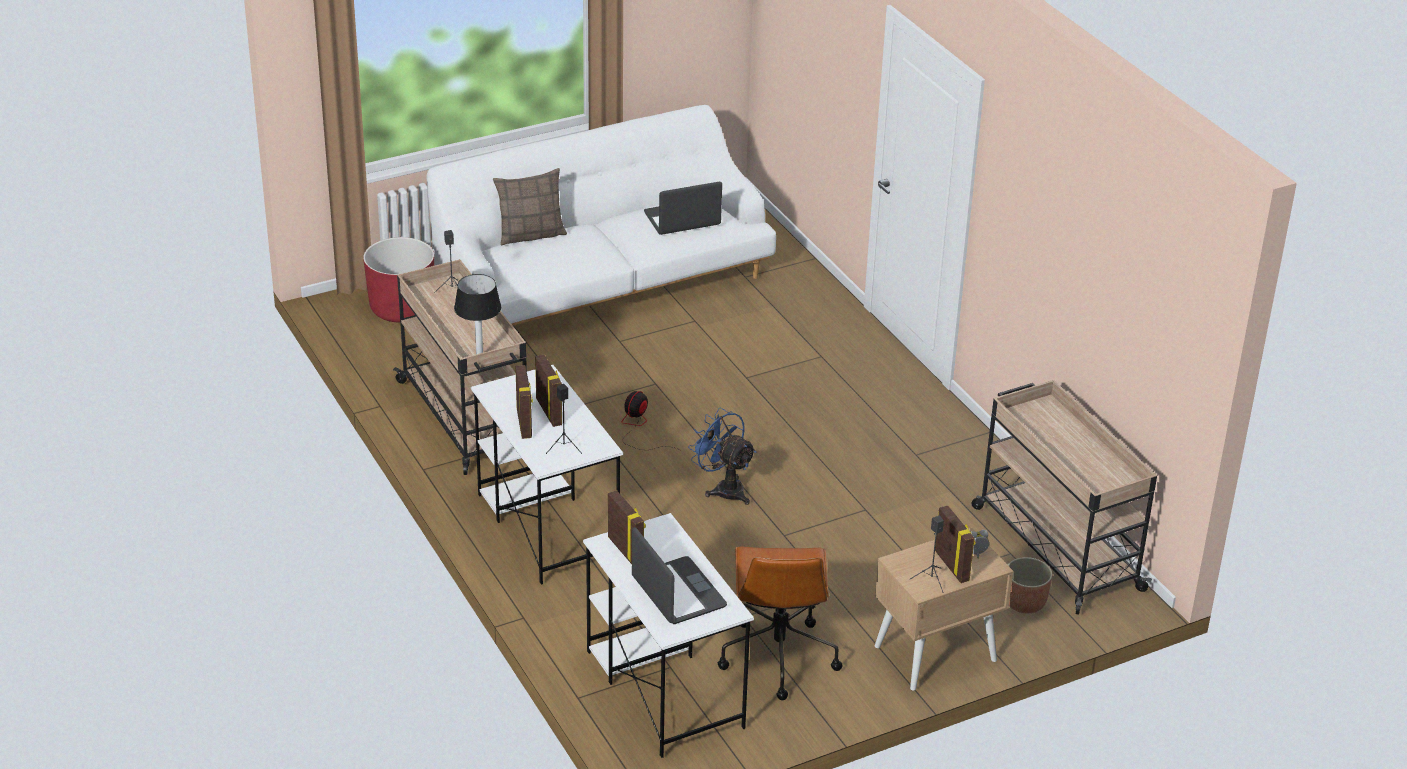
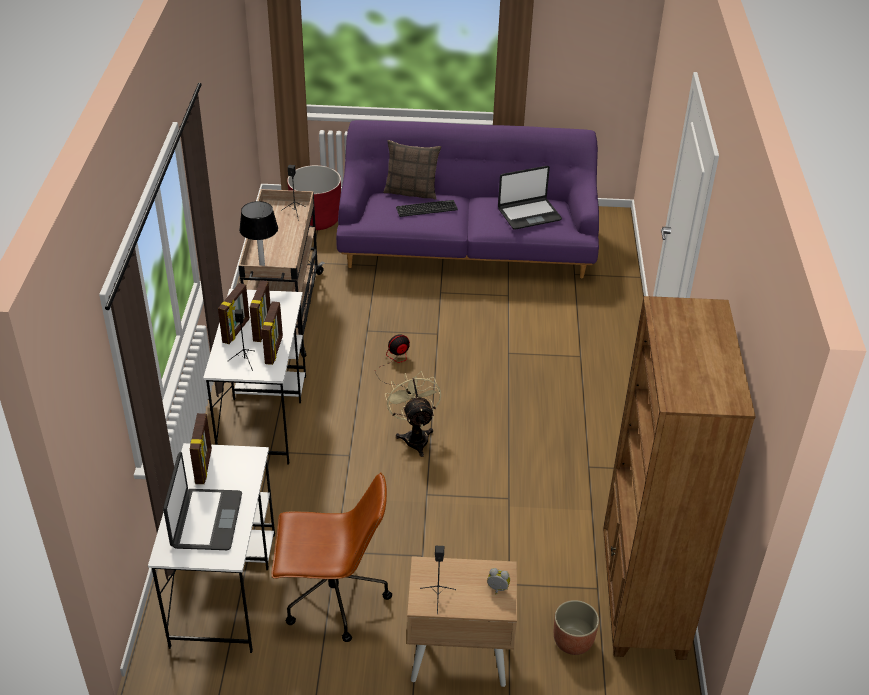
camera: 30 degrees right, 5 degrees up
white sofa [426,105,776,326] -> purple sofa [336,120,599,278]
laptop [644,182,722,235] -> laptop turned 150 degrees clockwise [498,166,562,230]
blue fan [688,407,756,505] -> beige fan [385,371,441,457]
brown office chair [718,547,842,700] -> brown office chair turned 120 degrees counterclockwise [271,472,392,642]
picture frame [935,506,976,583] -> picture frame moved to [262,301,283,365]
beige cart [971,380,1157,615] -> brown bookcase [603,296,756,660]
none -> keyboard [396,200,458,217]

